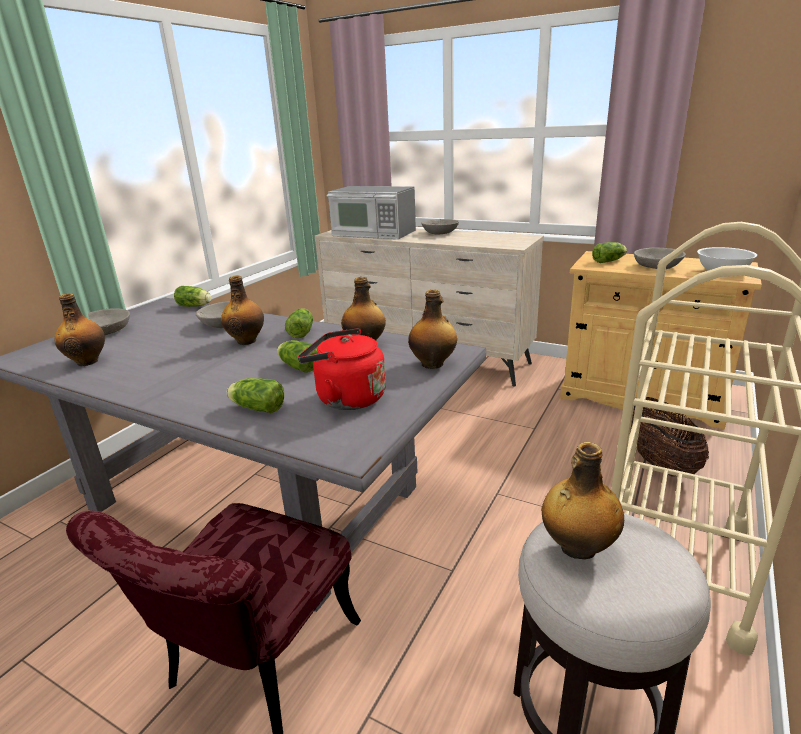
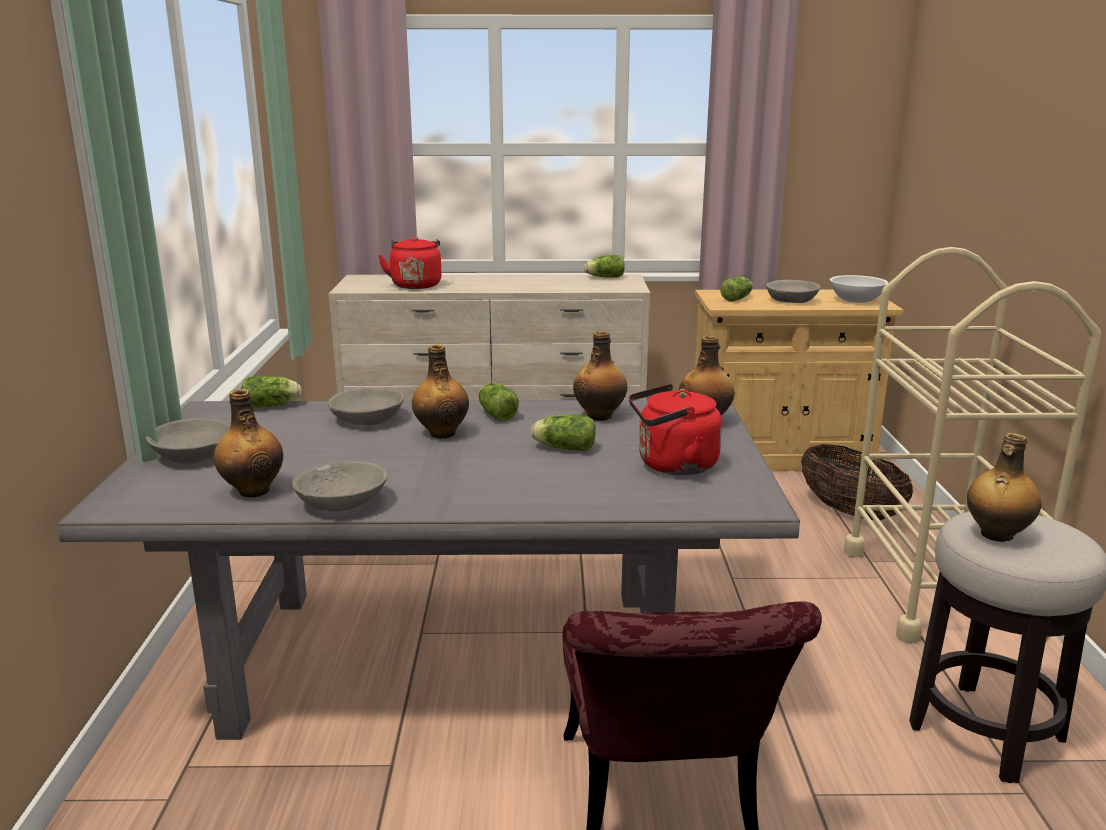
camera: 30 degrees left, 5 degrees down
lettuce [227,378,284,413] -> lettuce moved to [584,255,625,278]
microwave [327,186,416,239] -> red kettle [378,236,442,289]
grey bowl [421,219,459,234] -> grey bowl moved to [292,461,388,512]

